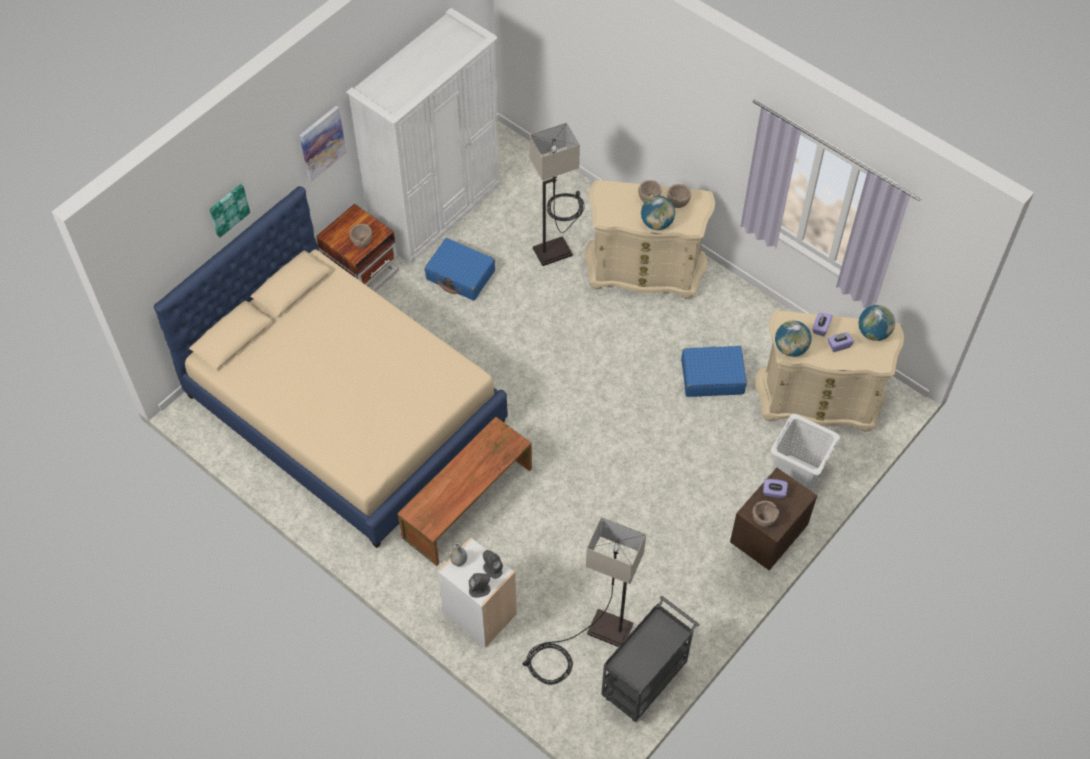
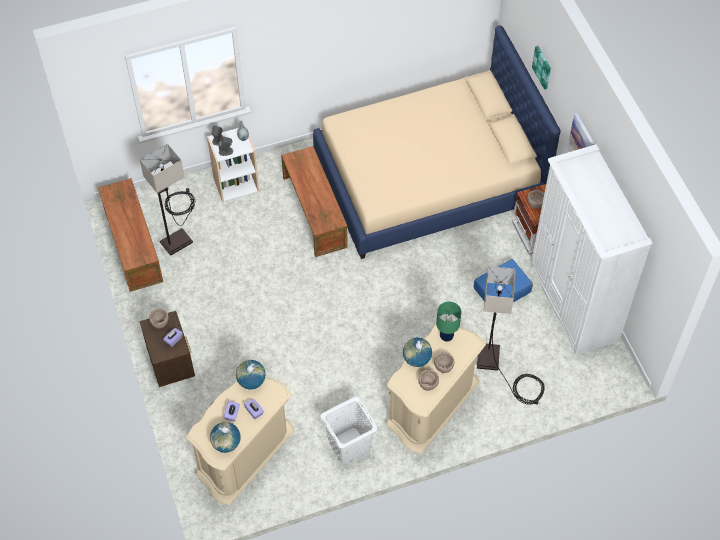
camera: 120 degrees right, 0 degrees up
grey cart [601,596,699,722] -> brown bench [98,178,163,292]
blue suitcase [681,346,747,397] -> none
white laundry basket [771,414,840,491] -> white laundry basket moved to [321,397,377,464]
none -> green table lamp [436,302,461,342]

